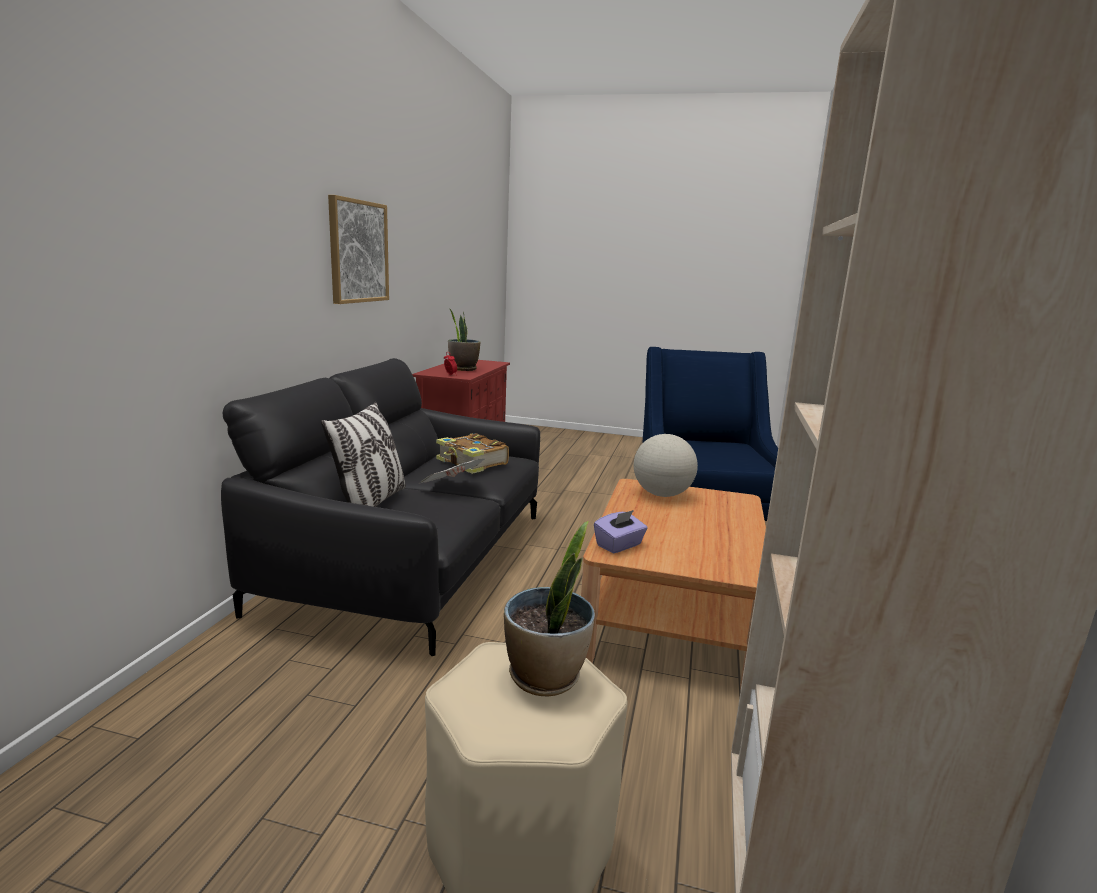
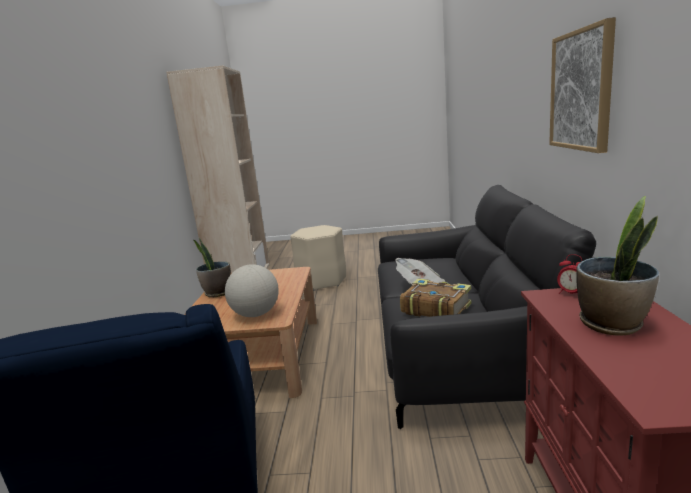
camera: 170 degrees right, 0 degrees up
pillow [321,402,406,507] -> none
potted plant [504,521,595,696] -> potted plant moved to [193,238,231,297]
purple tissue box [594,510,648,553] -> none

